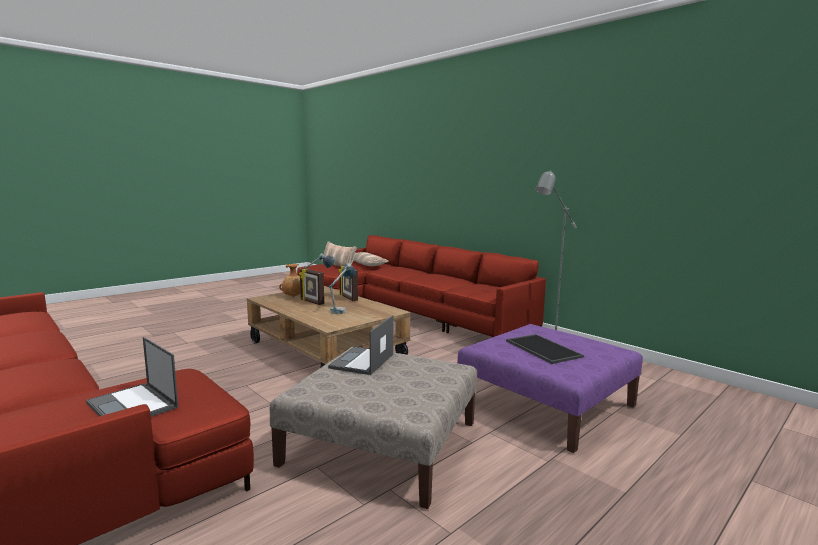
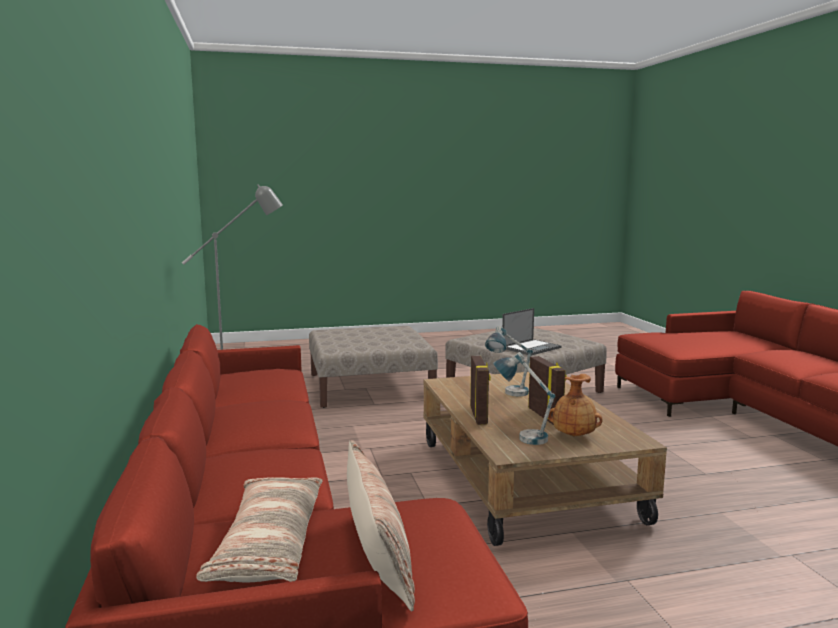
camera: 150 degrees left, 0 degrees up
laptop [86,337,178,417] -> none
purple ottoman [457,324,643,453] -> beige ottoman [309,326,438,408]
tray [506,334,584,364] -> none

